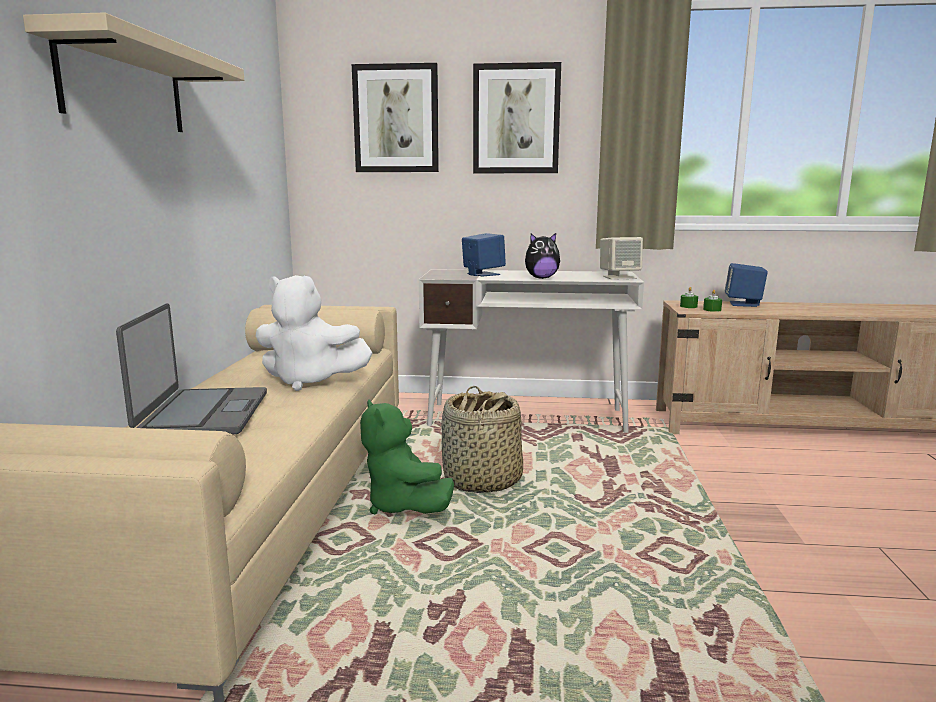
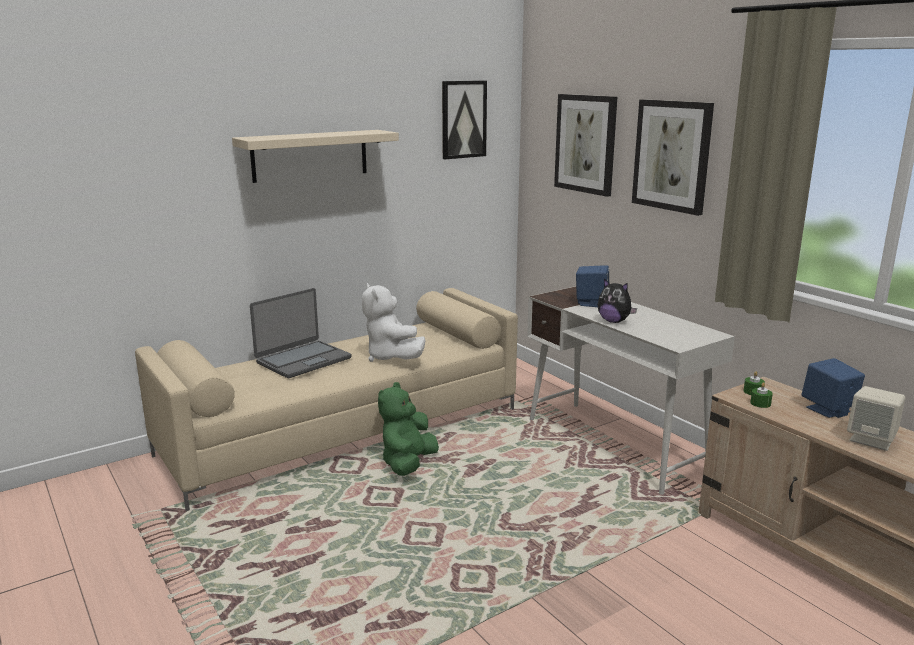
camera: 50 degrees right, 5 degrees up
basket [441,386,523,493] -> none
beige speaker [600,237,643,280] -> beige speaker moved to [847,386,906,451]
none -> picture [442,81,487,159]

